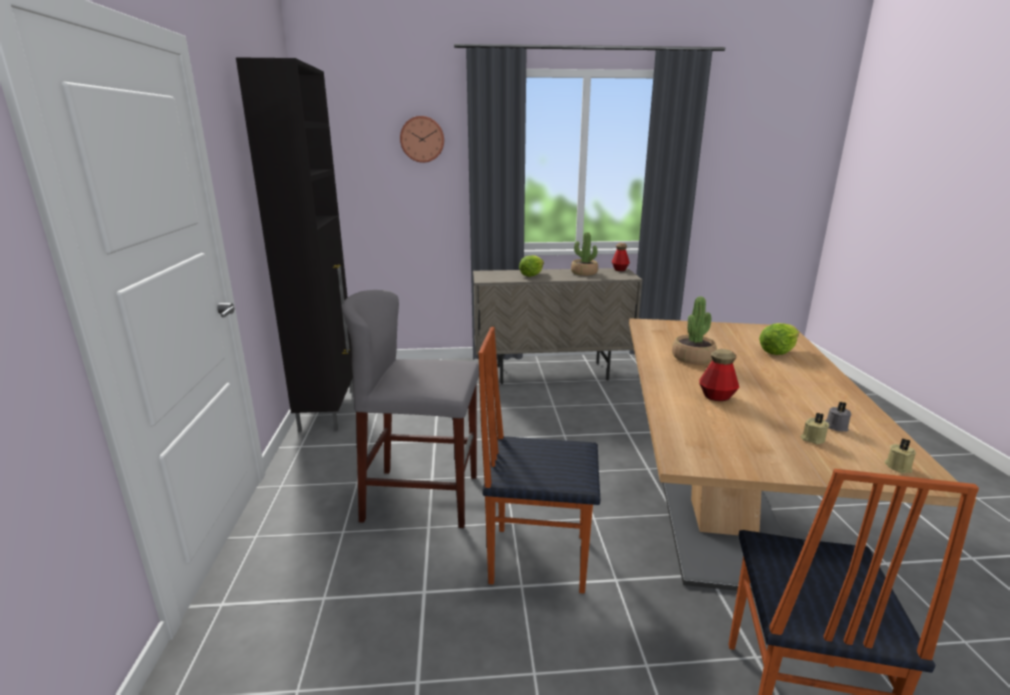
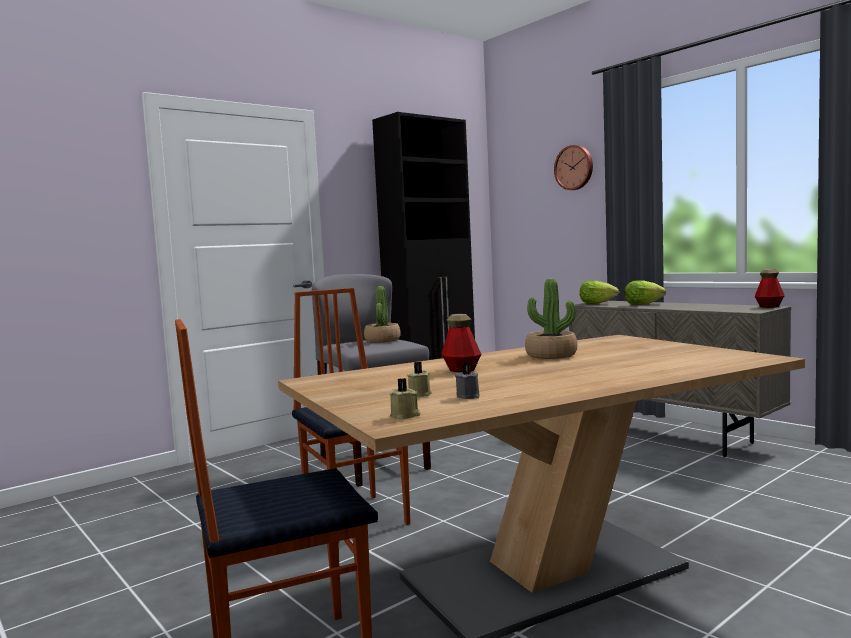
camera: 55 degrees right, 15 degrees down
potted plant [571,232,598,276] -> potted plant moved to [364,286,401,343]
lettuce [759,323,799,355] -> lettuce moved to [580,281,619,304]

